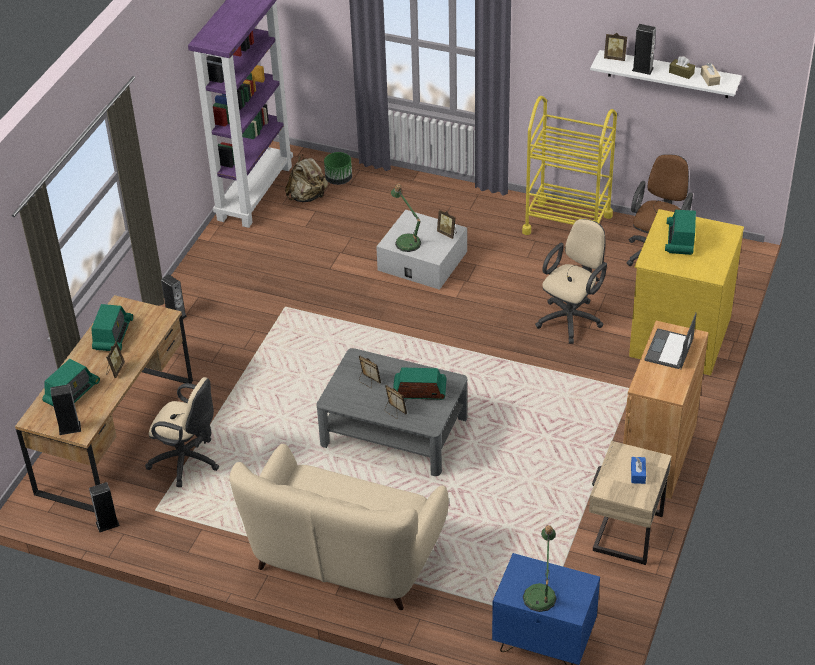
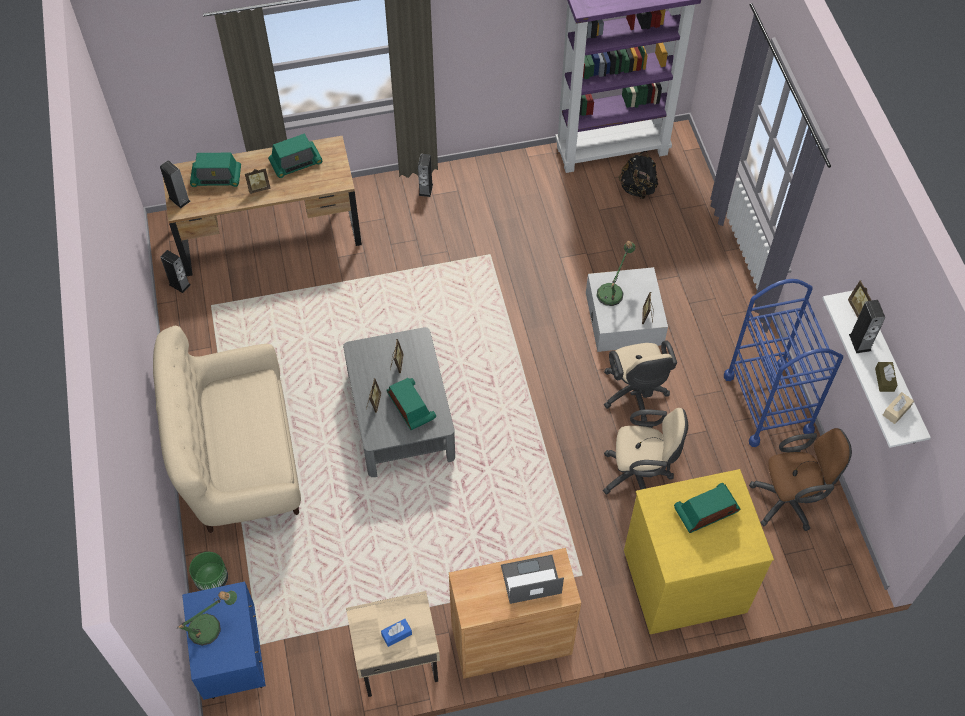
camera: 55 degrees right, 15 degrees up
beige office chair [145,377,219,487] -> beige office chair moved to [604,340,677,421]
beige backpack [285,154,328,202] -> black backpack [618,151,658,199]
green planter [324,152,352,185] -> green planter moved to [189,552,228,591]
yellow cart [522,96,617,235] -> blue cart [724,279,843,447]

